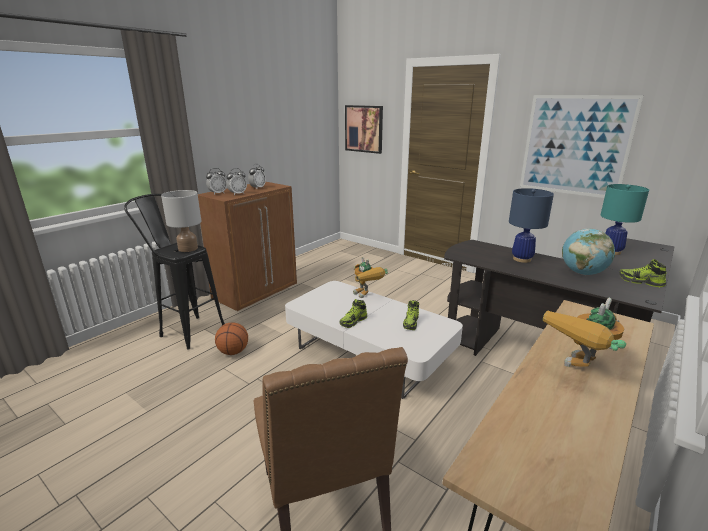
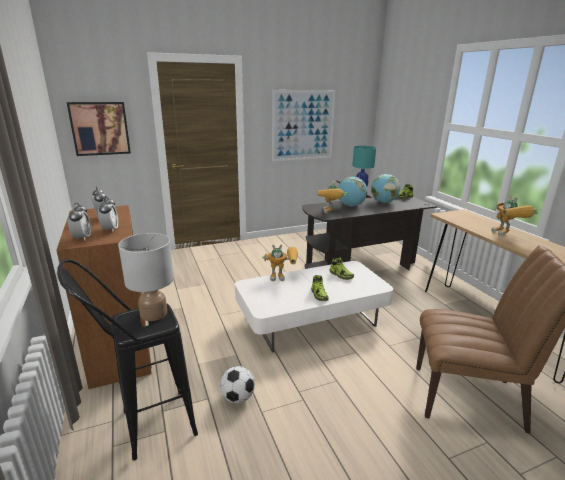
camera: 60 degrees left, 0 degrees up
basketball [215,322,248,355] -> football [220,366,255,403]
blue table lamp [509,188,554,263] -> globe [338,177,367,207]
none -> toy robot [318,180,348,213]

